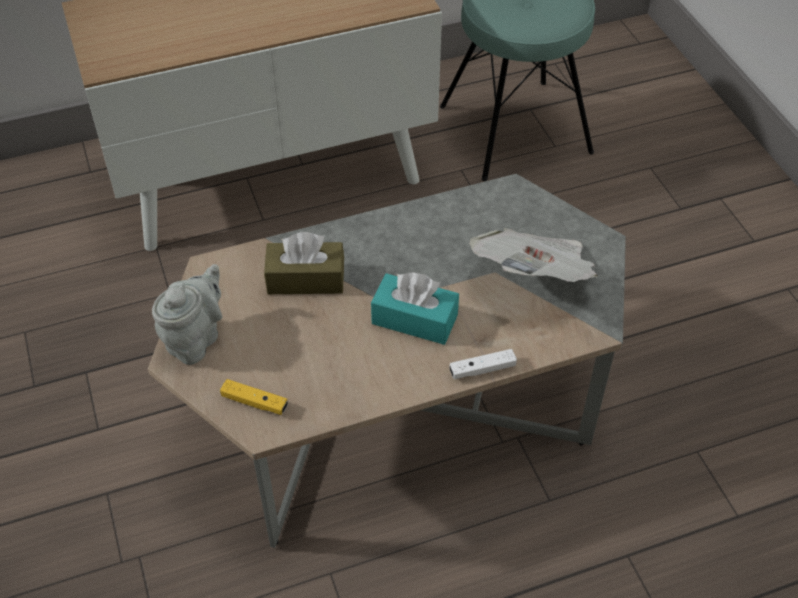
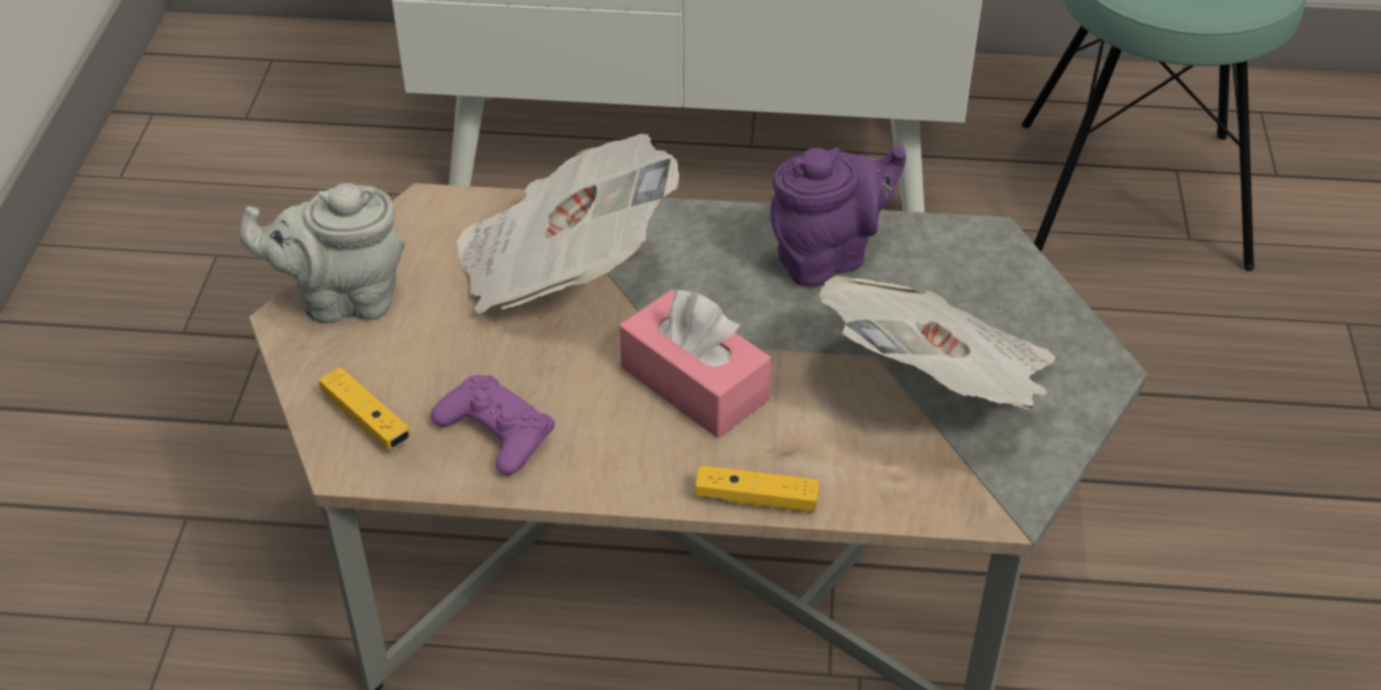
camera: 25 degrees right, 5 degrees down
grey teapot [152,264,222,365] -> grey teapot turned 150 degrees counterclockwise [239,183,405,324]
brown tissue box [264,232,344,294] -> newspaper [456,134,680,314]
turquoise tissue box [371,272,459,345] -> pink tissue box [620,289,772,438]
white game controller [449,349,517,379] -> yellow game controller [695,465,820,512]
none -> purple game controller [431,375,555,475]
none -> purple teapot [770,145,906,287]

